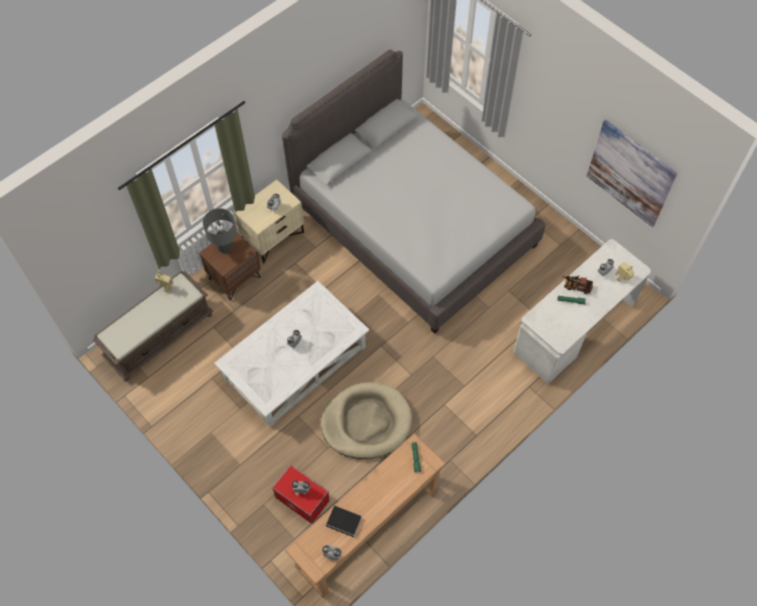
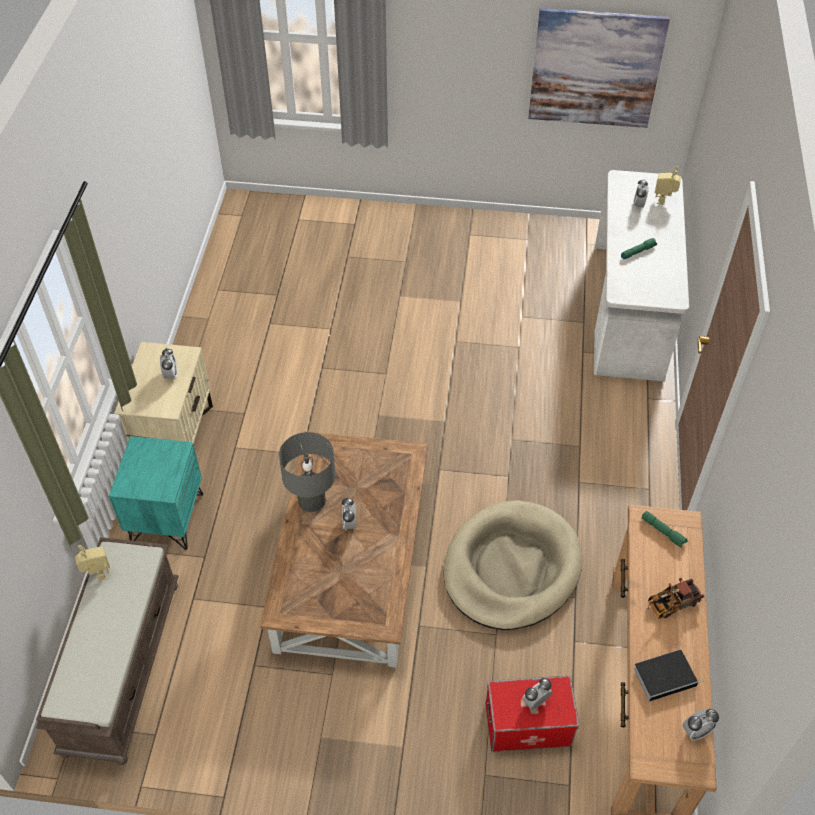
camera: 40 degrees left, 10 degrees down
brown nightstand [199,232,261,301] -> turquoise nightstand [109,436,203,550]
grey table lamp [203,208,237,253] -> grey table lamp moved to [279,432,336,512]
white coffee table [214,281,369,427] -> brown coffee table [260,431,428,668]
grey bed [282,50,545,334] -> none
toy truck [561,276,593,294] -> toy truck moved to [648,577,704,619]

